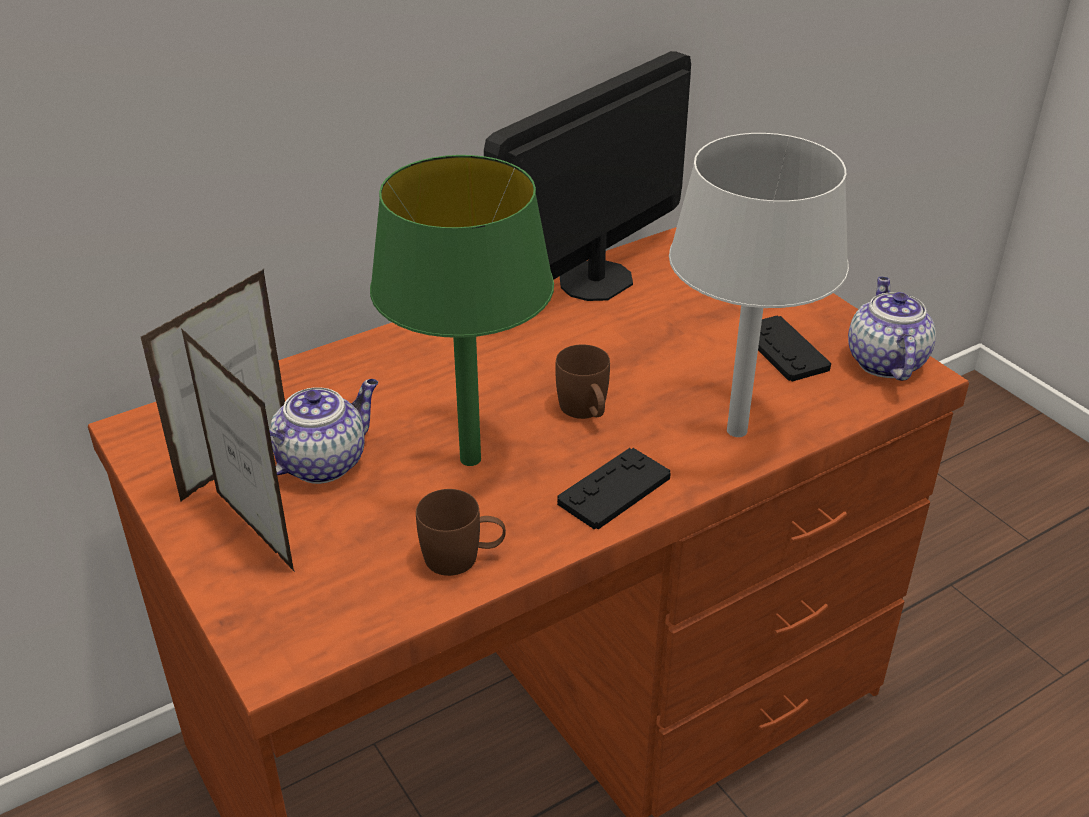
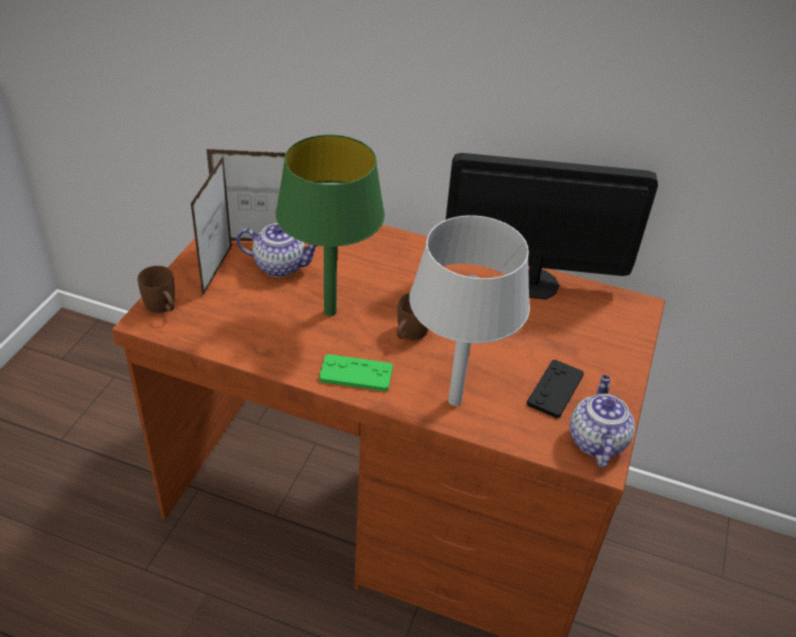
camera: 50 degrees right, 5 degrees up
brown mug [416,489,506,576] -> brown mug moved to [138,266,175,313]
black game controller [557,448,671,529] -> green game controller [319,354,393,391]
teapot [848,277,936,381] -> teapot turned 45 degrees counterclockwise [570,375,635,467]

